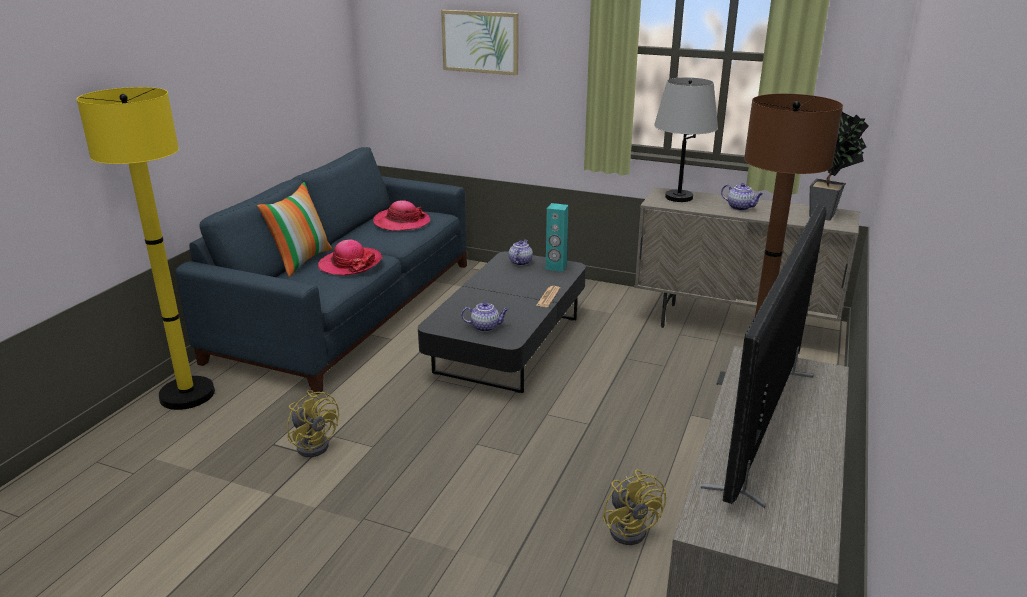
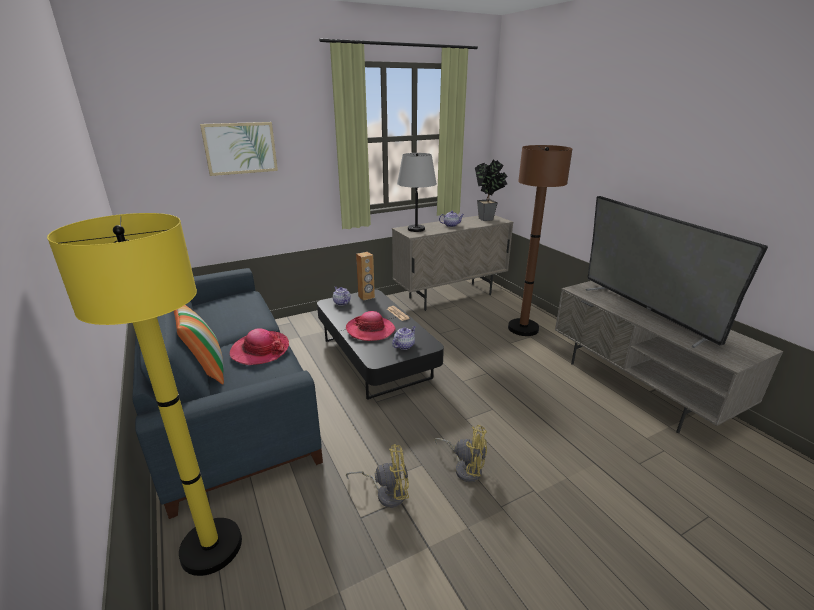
camera: 50 degrees left, 0 degrees up
hat [373,200,431,231] -> hat moved to [346,311,396,341]
turquoise speaker [546,203,568,272] -> brown speaker [356,252,375,301]
yellow fan [602,469,666,545] -> yellow fan moved to [434,425,487,482]

